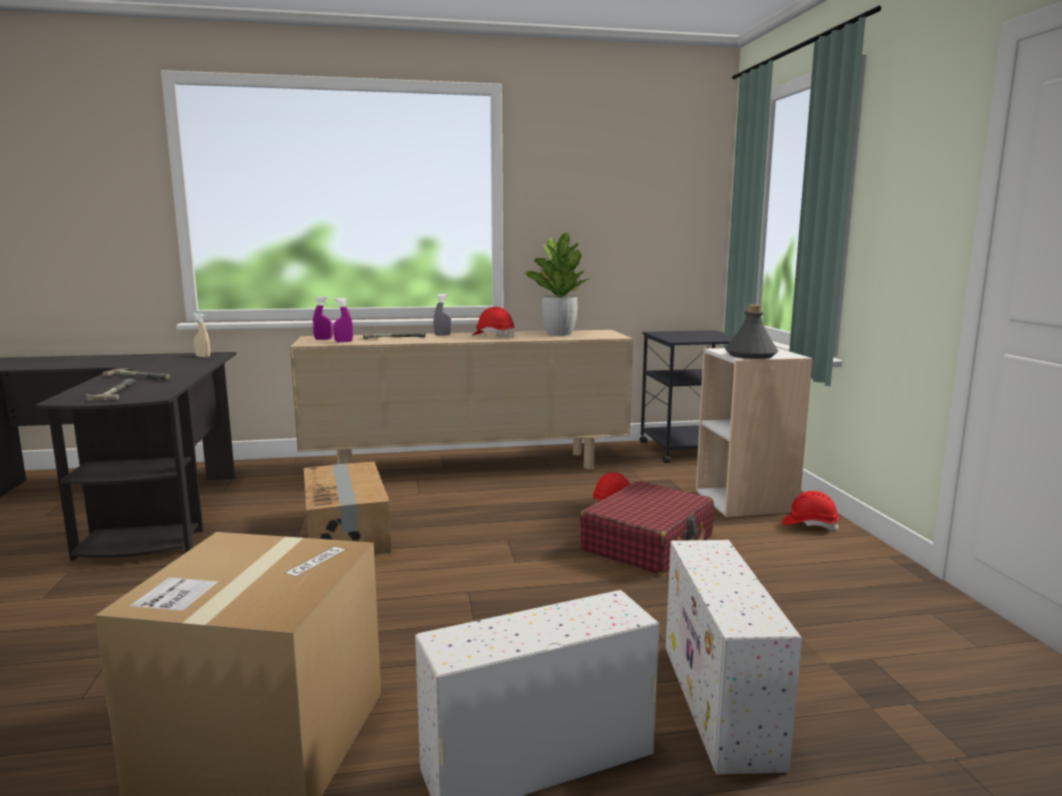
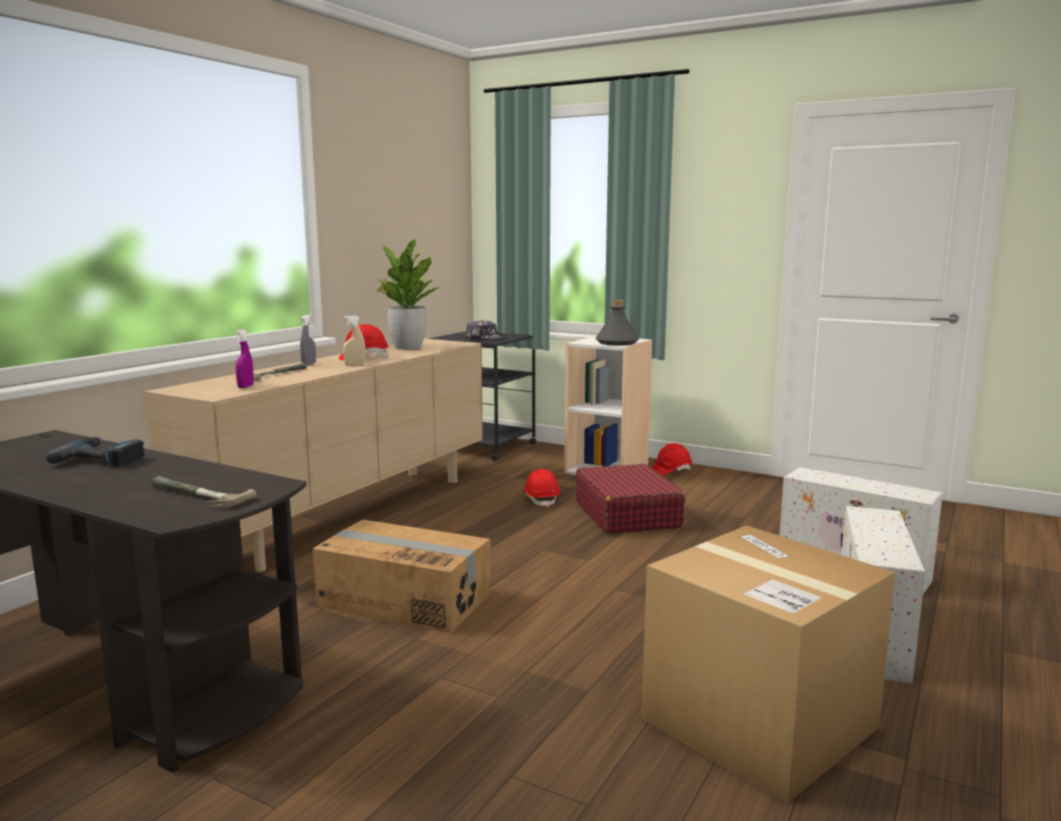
camera: 50 degrees left, 0 degrees up
hammer [103,368,170,380] -> none
beige spray bottle [193,313,210,358] -> beige spray bottle moved to [343,316,366,366]
purple spray bottle [313,296,333,340] -> none
none -> power drill [46,437,145,468]
none -> cap [465,320,504,339]

